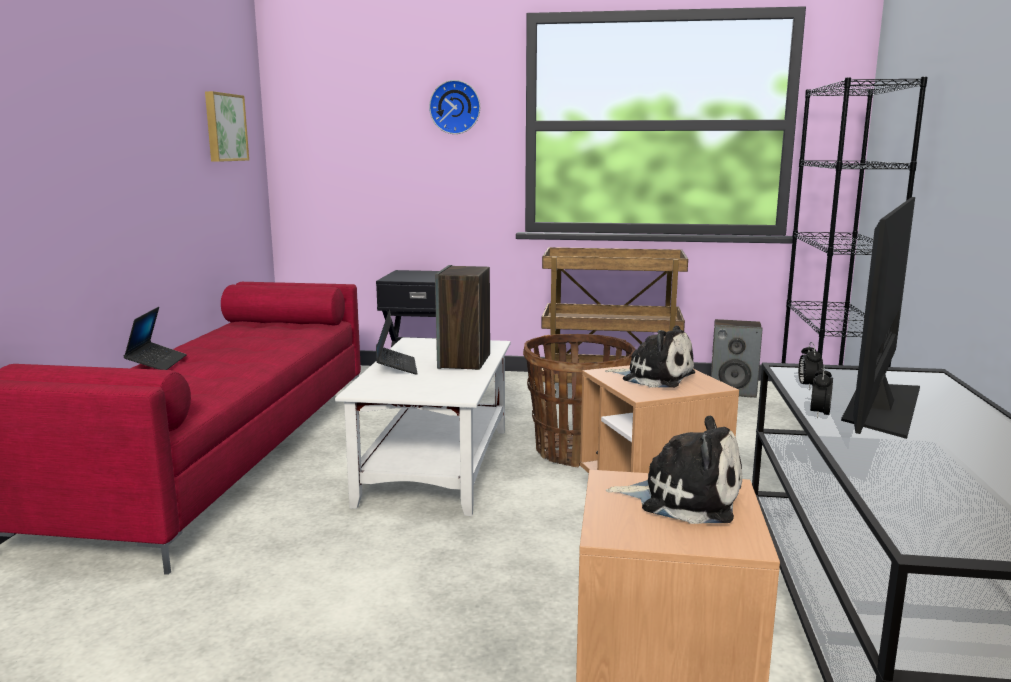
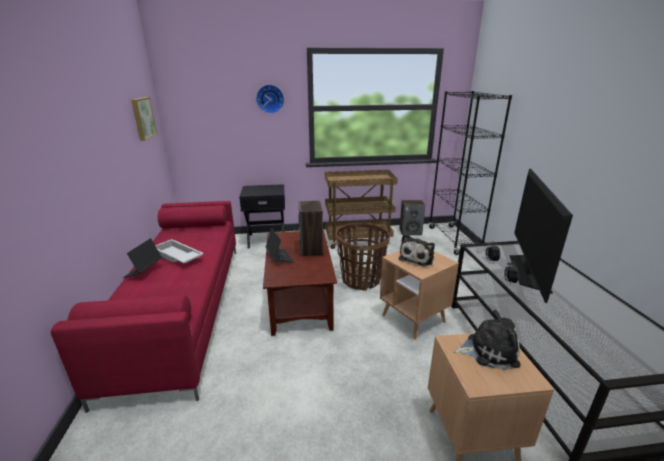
camera: 15 degrees left, 10 degrees up
laptop [123,307,187,370] -> laptop turned 150 degrees counterclockwise [123,238,162,278]
white coffee table [335,337,511,516] -> brown coffee table [263,230,337,336]
plush toy [605,326,695,388] -> plush toy turned 105 degrees clockwise [399,234,435,266]
none -> white tray [155,239,204,263]

